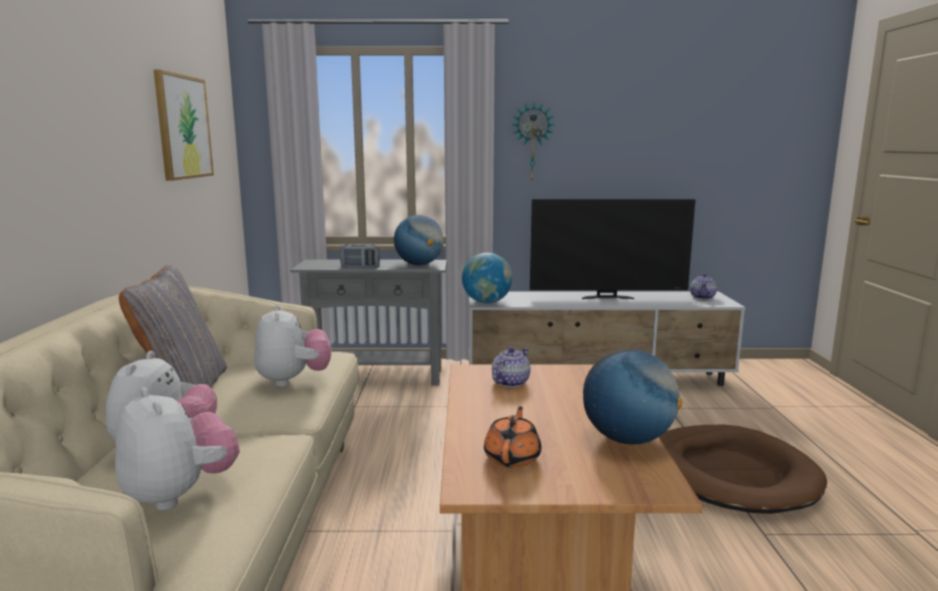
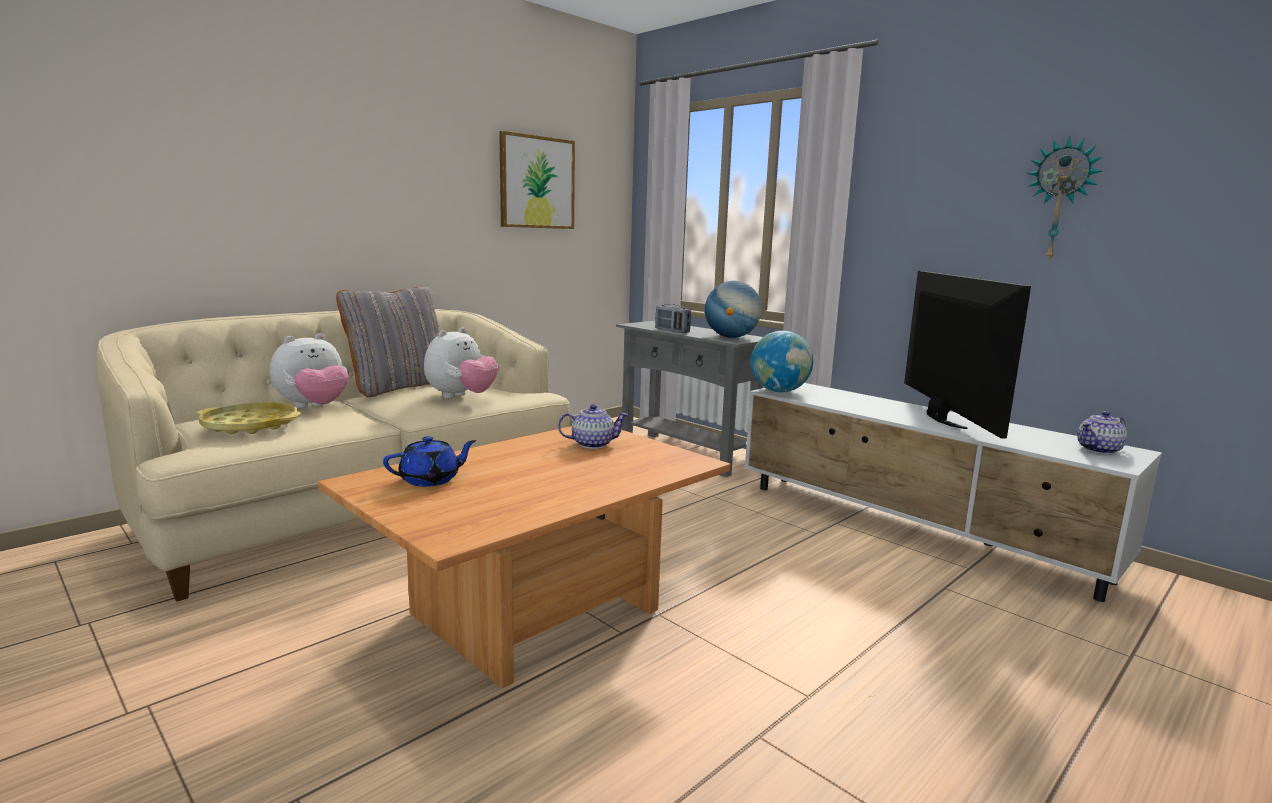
camera: 45 degrees right, 0 degrees up
plush toy [115,387,240,511] -> yellow tray [197,402,301,434]
orange teapot [484,406,541,468] -> blue teapot [383,436,477,487]
wall clock [512,103,555,181] -> wall clock moved to [1027,136,1102,262]
television [530,199,695,299] -> television turned 135 degrees counterclockwise [904,271,1031,439]
globe [583,349,682,445] -> none
brown dog bed [659,425,827,514] -> none

